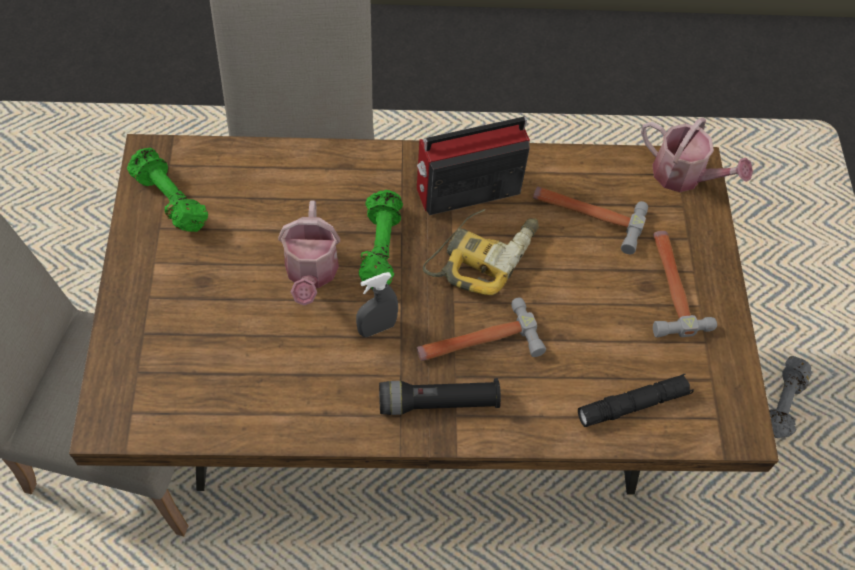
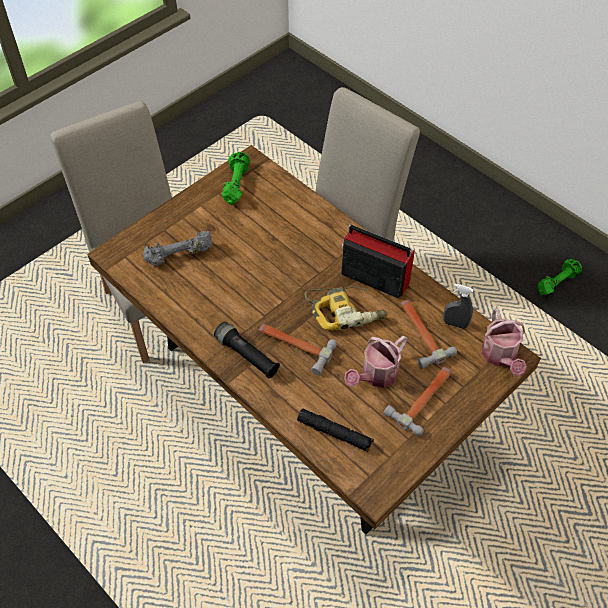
camera: 50 degrees right, 5 degrees down
watering can [278,200,340,306] -> watering can moved to [344,336,408,388]
grey spray bottle [356,272,398,337] -> grey spray bottle moved to [443,283,473,329]
green dumbbell [359,190,403,289] -> green dumbbell moved to [538,259,582,295]
grey dumbbell [769,356,811,438] -> grey dumbbell moved to [143,231,212,266]

